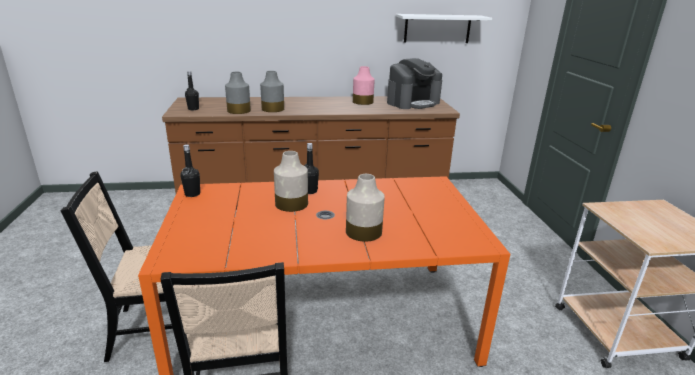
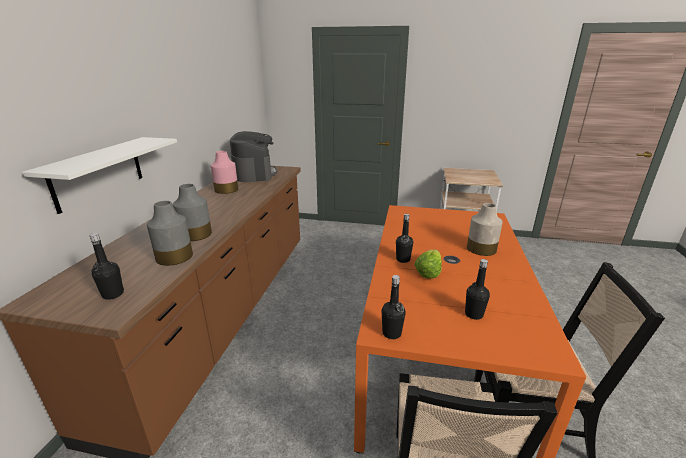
camera: 70 degrees left, 0 degrees up
beige vase [274,151,308,212] -> lettuce [414,250,442,279]
white shelf [396,14,492,43] -> white shelf moved to [22,137,177,214]
none -> black bottle [465,259,490,320]

